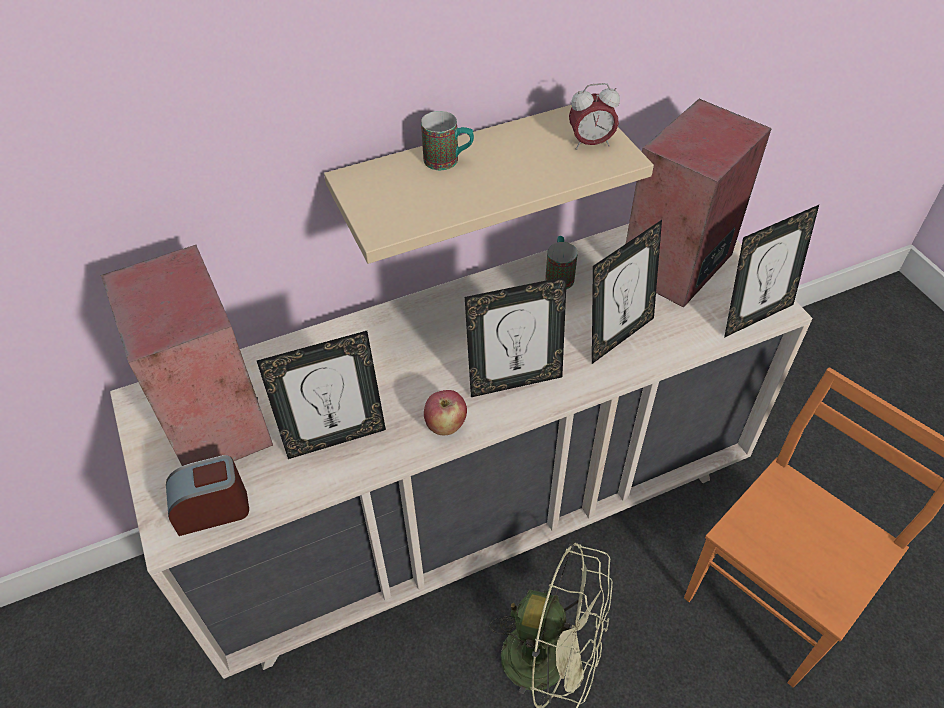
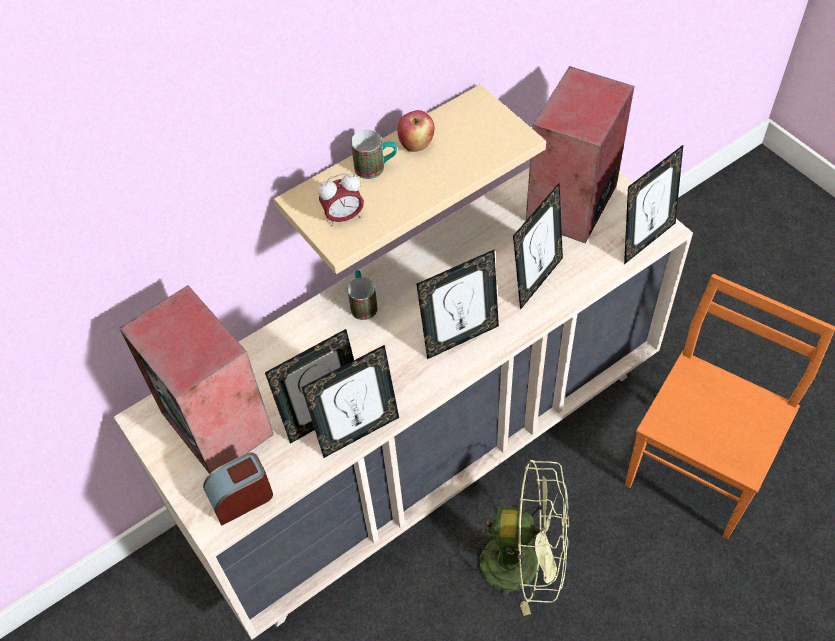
camera: 10 degrees left, 5 degrees up
apple [424,390,467,435] -> apple moved to [398,110,434,152]
mug [545,236,578,289] -> mug moved to [347,270,378,320]
alarm clock [569,83,620,150] -> alarm clock moved to [318,173,364,227]
none -> picture frame [301,345,399,458]

